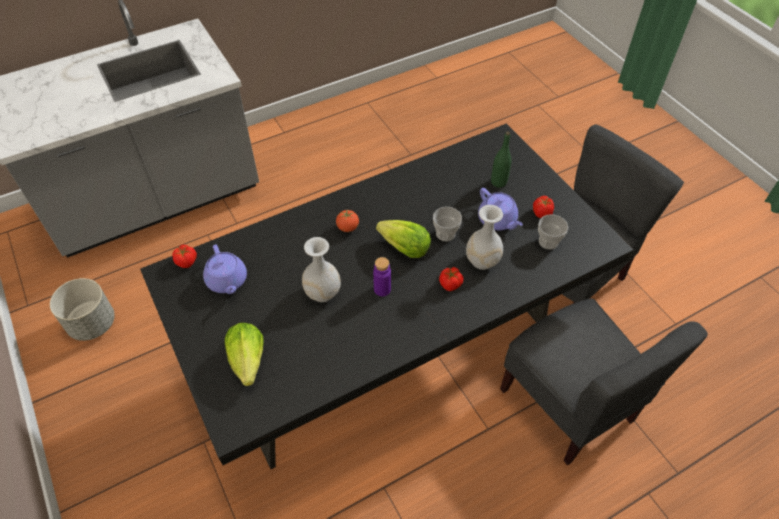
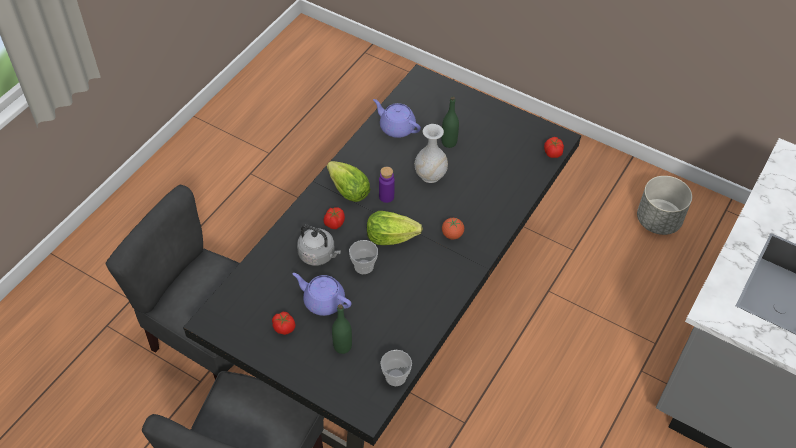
camera: 150 degrees right, 0 degrees up
purple teapot [203,245,247,294] -> purple teapot moved to [373,99,421,138]
lettuce [225,323,264,386] -> lettuce moved to [327,161,370,202]
white vase [466,205,503,270] -> grey kettle [297,225,341,266]
cup [538,214,568,250] -> cup moved to [380,350,412,386]
none -> green bottle [441,97,459,148]

